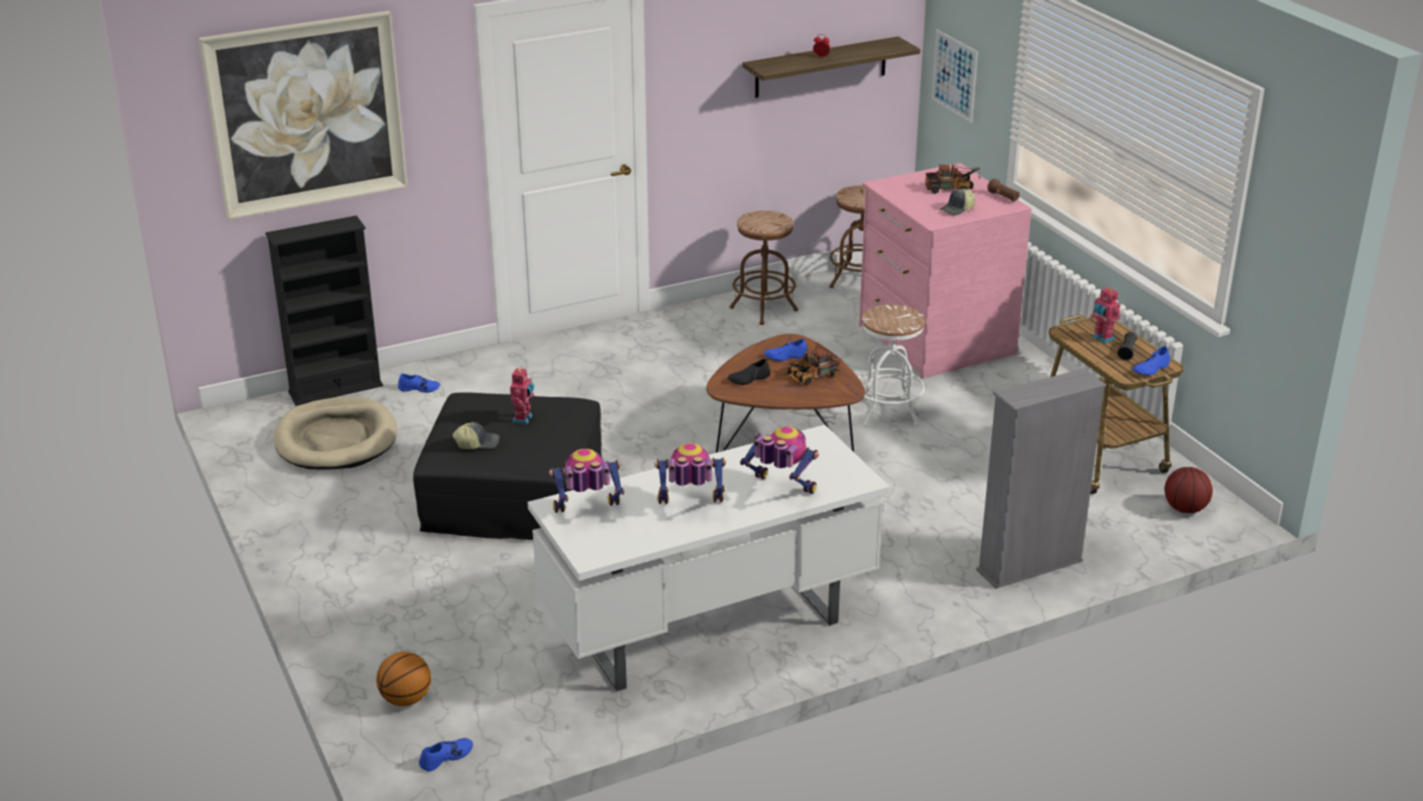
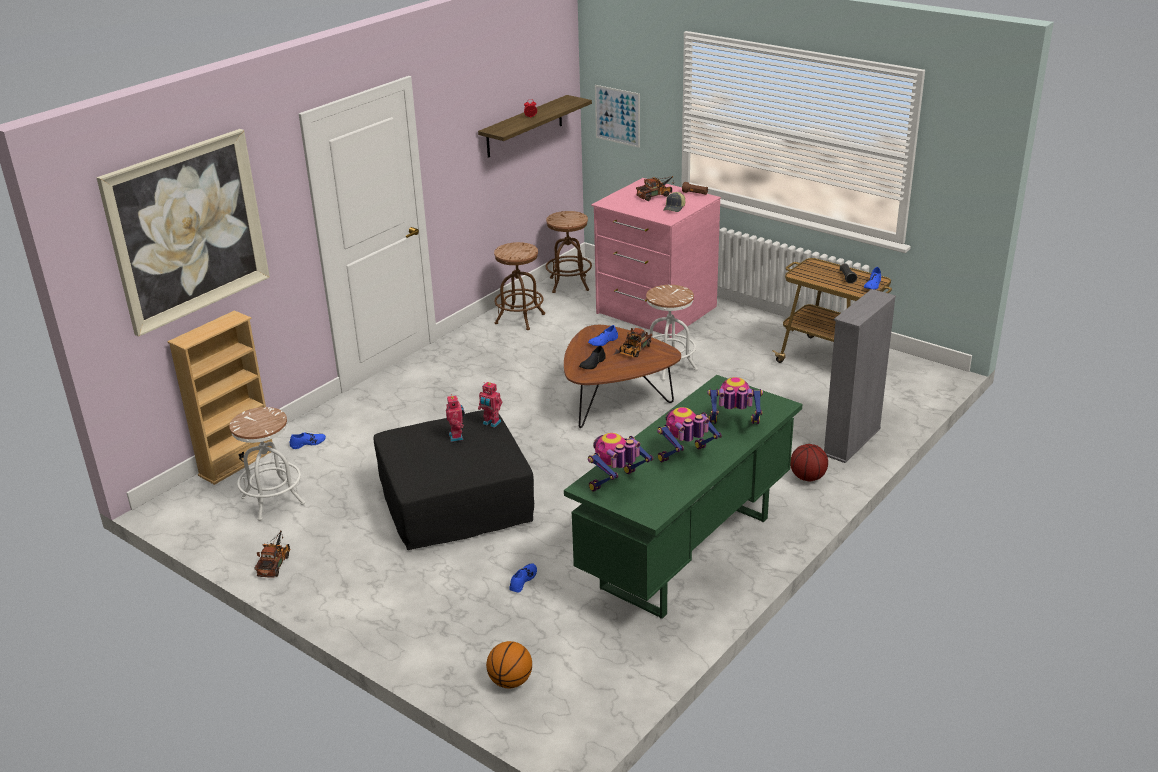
camera: 25 degrees left, 0 degrees up
black bookcase [265,216,383,406] -> beige bookcase [167,311,273,485]
beige dog bed [274,397,397,469] -> white stool [229,407,305,521]
blue shoe [419,738,473,771] -> blue shoe moved to [509,563,537,593]
cap [453,422,499,449] -> none
white desk [528,425,890,691] -> green desk [564,375,802,619]
toy robot [1090,286,1121,344] -> toy robot moved to [478,382,502,428]
basketball [1165,467,1213,513] -> basketball moved to [790,444,828,481]
none -> toy truck [254,530,291,578]

